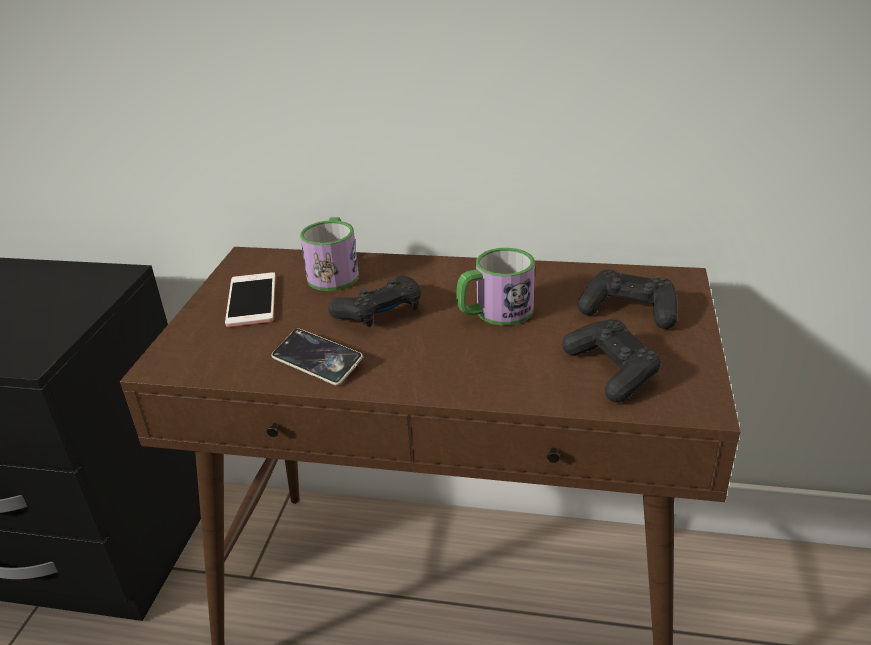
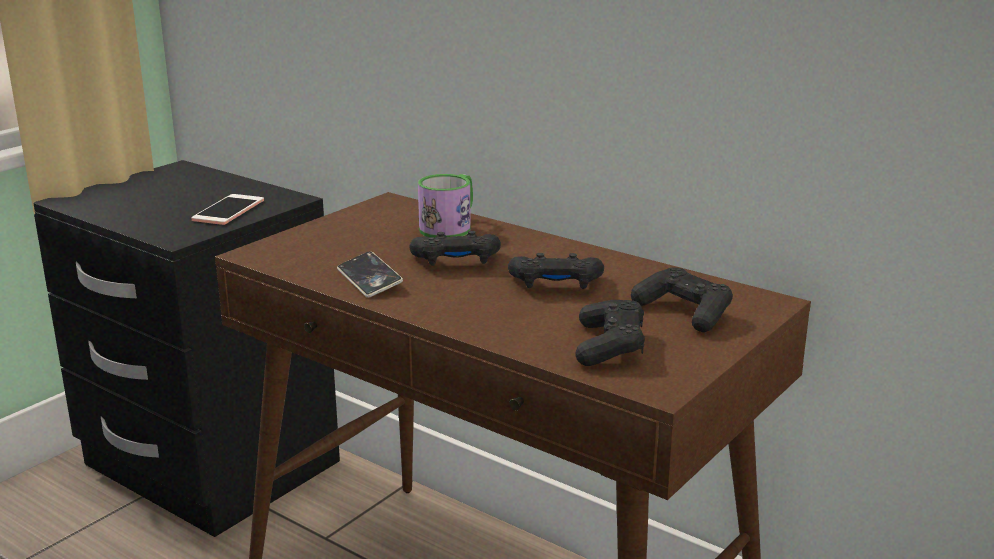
camera: 25 degrees right, 10 degrees down
phone [225,272,275,327] -> phone moved to [191,194,264,225]
mug [456,248,535,325] -> black game controller [508,253,604,289]

